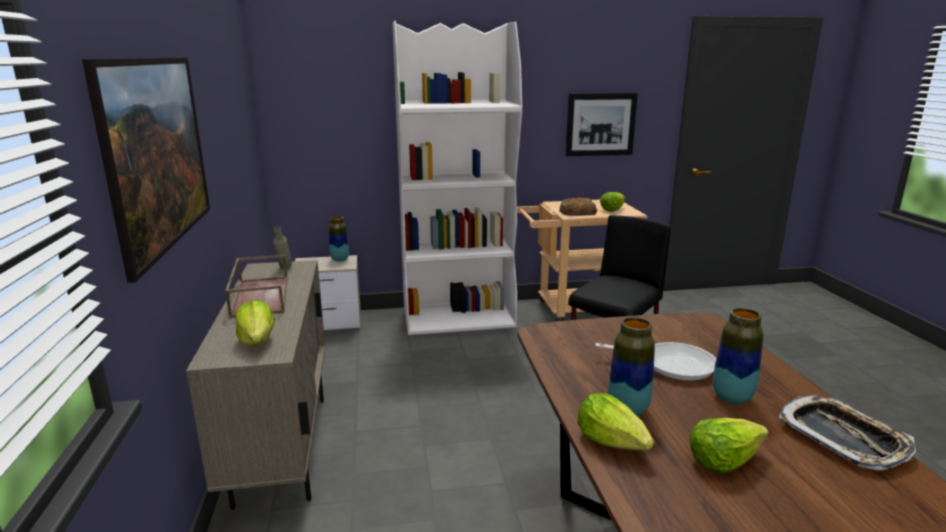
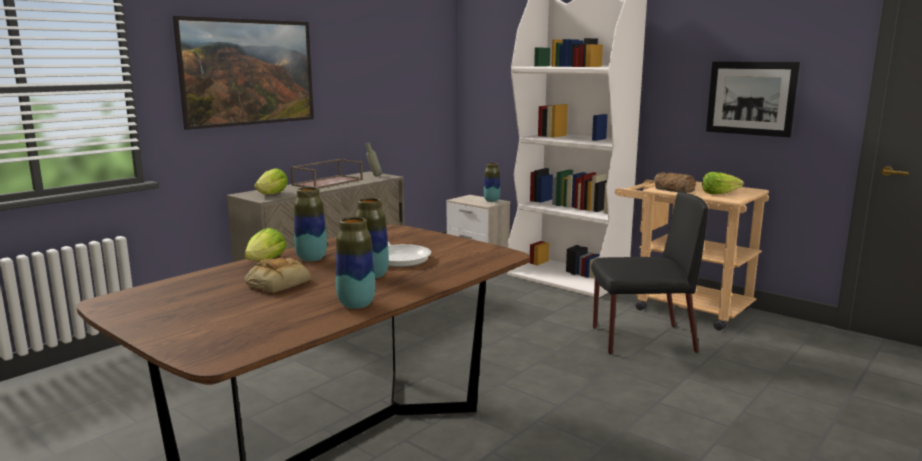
camera: 50 degrees right, 5 degrees down
lettuce [689,418,768,474] -> bread [244,257,311,293]
tray [779,394,916,471] -> vase [336,217,375,309]

